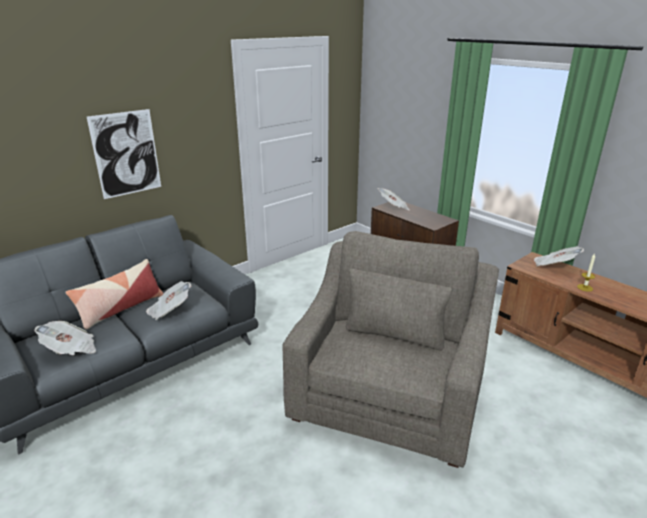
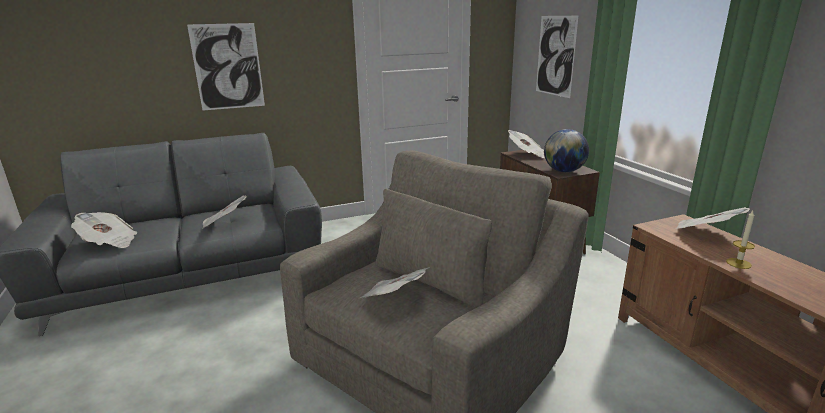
camera: 20 degrees right, 5 degrees down
pillow [66,259,164,330] -> none
none -> newspaper [360,267,430,298]
none -> picture [536,16,579,98]
none -> globe [544,129,589,172]

